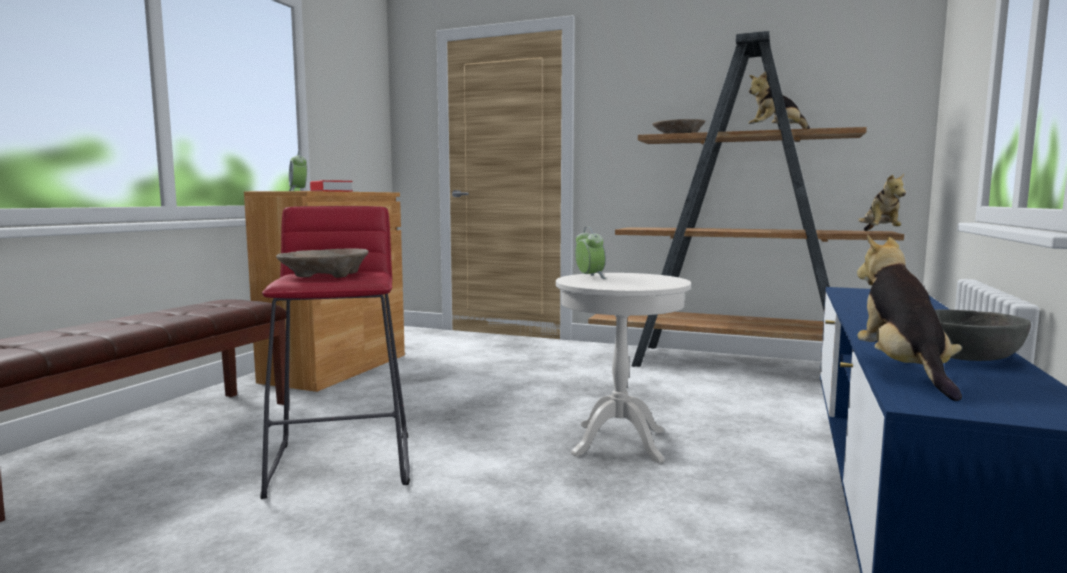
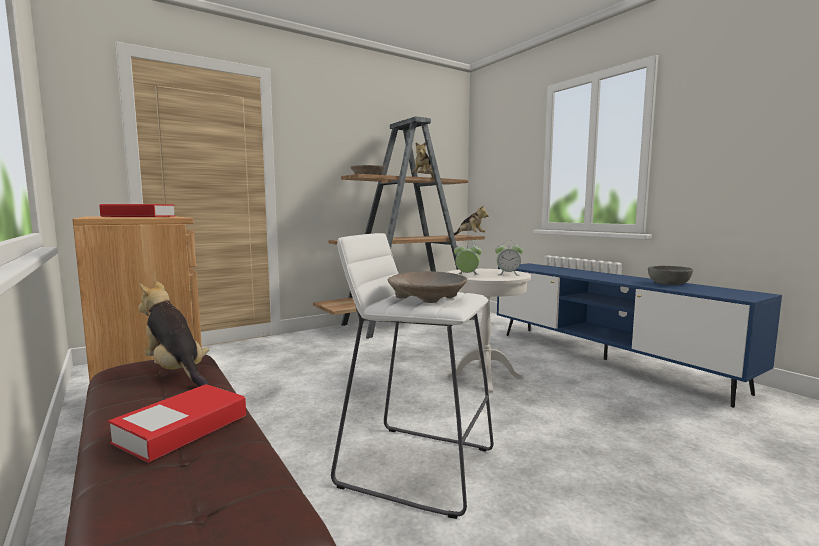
camera: 55 degrees left, 0 degrees up
red stool [261,206,410,499] -> white stool [331,233,494,519]
alarm clock [289,151,307,191] -> alarm clock moved to [495,244,523,276]
plush toy [857,234,962,401] -> plush toy moved to [138,281,209,386]
none -> book [108,384,246,463]

